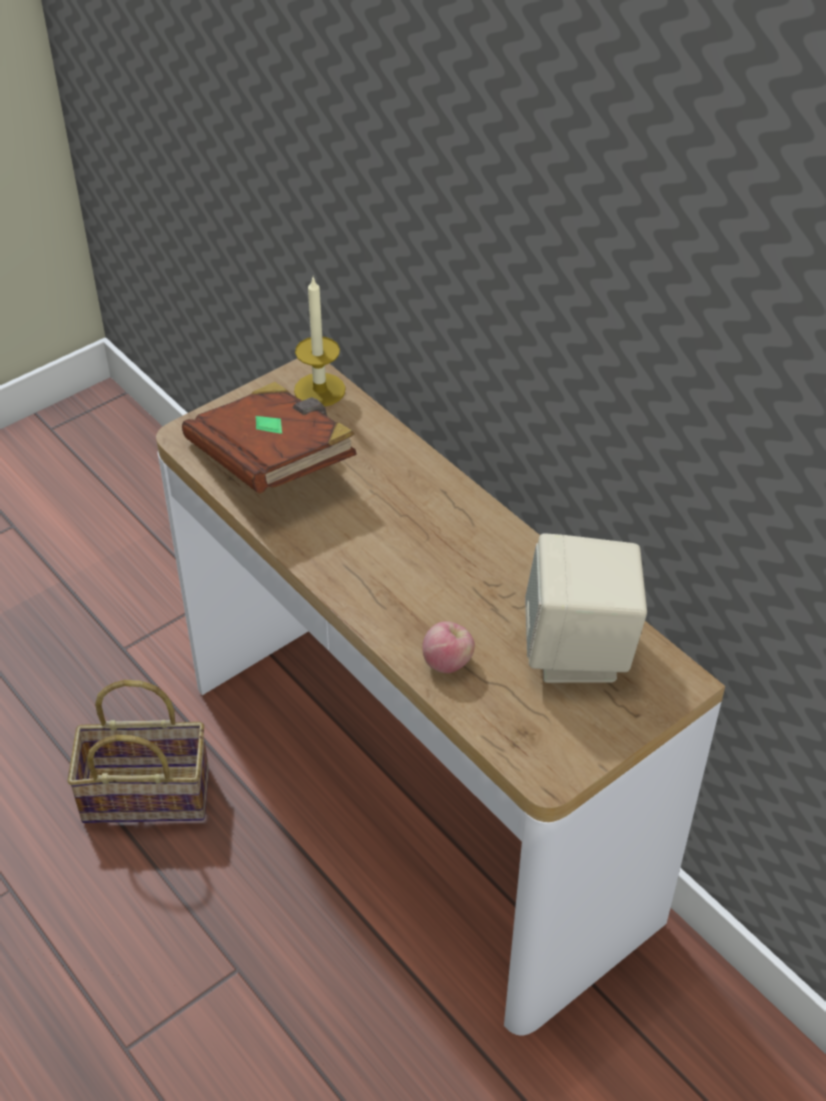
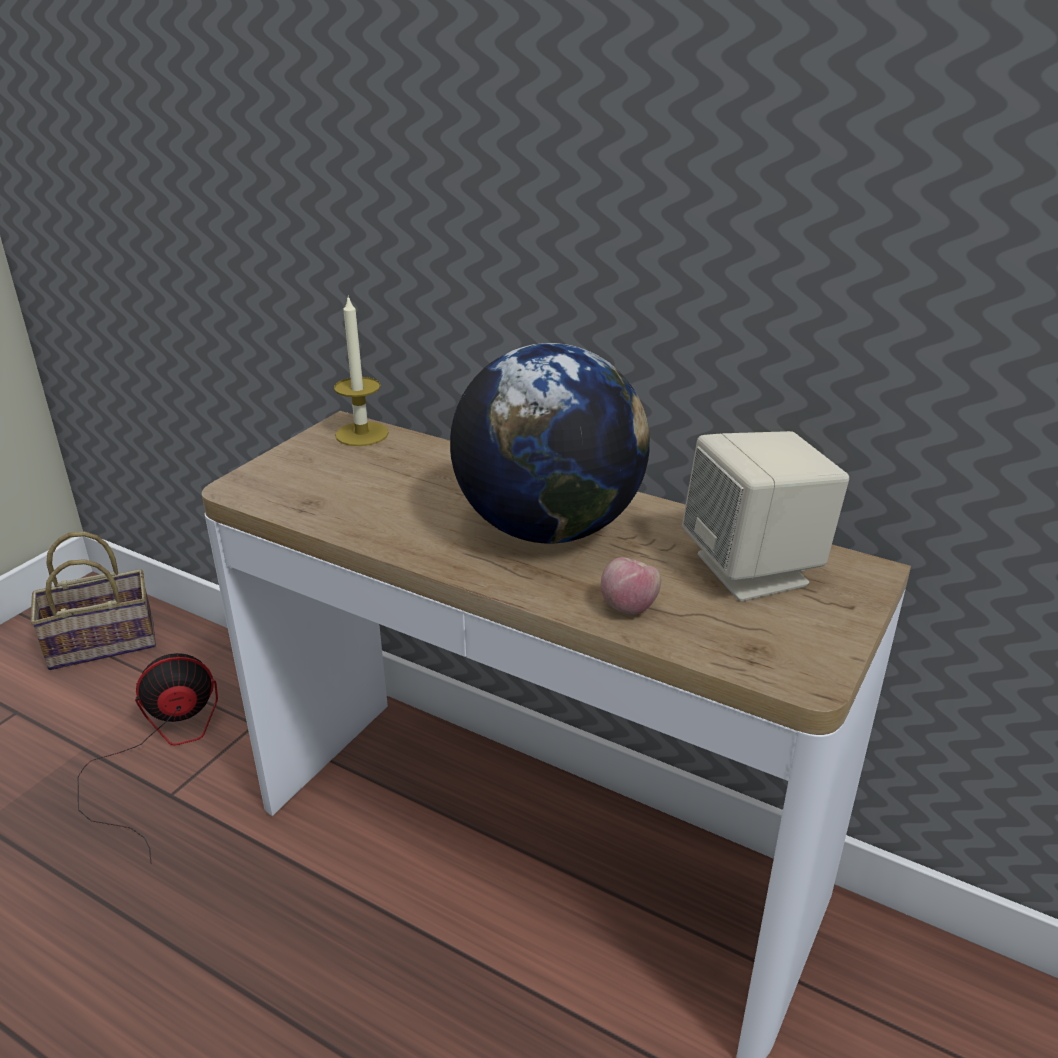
camera: 20 degrees left, 15 degrees down
basket [67,680,209,823] -> basket moved to [30,531,156,670]
brown book [182,382,357,494] -> none
none -> fan [78,653,218,864]
none -> globe [450,343,650,543]

